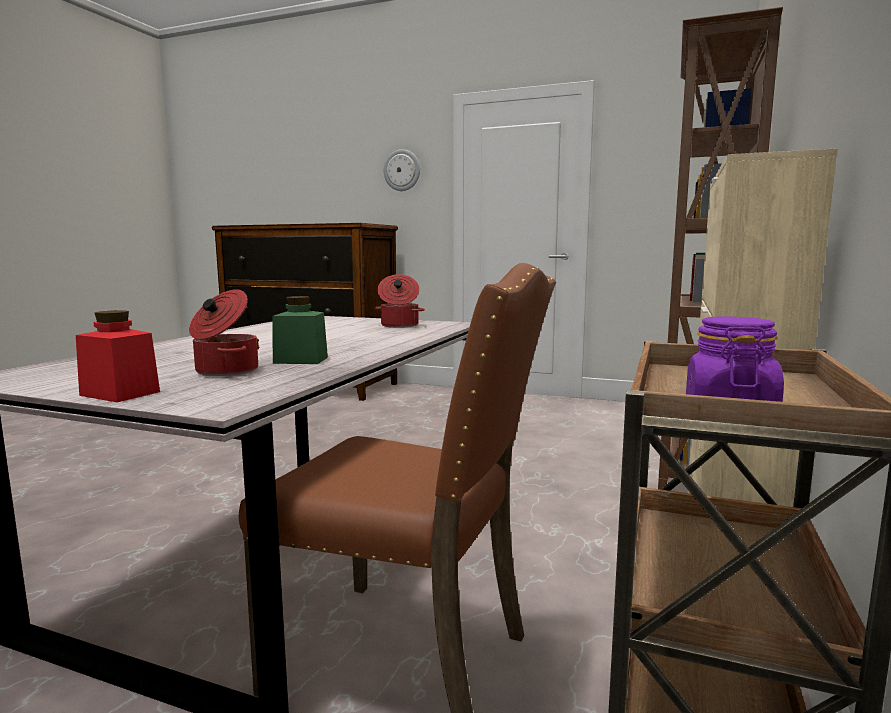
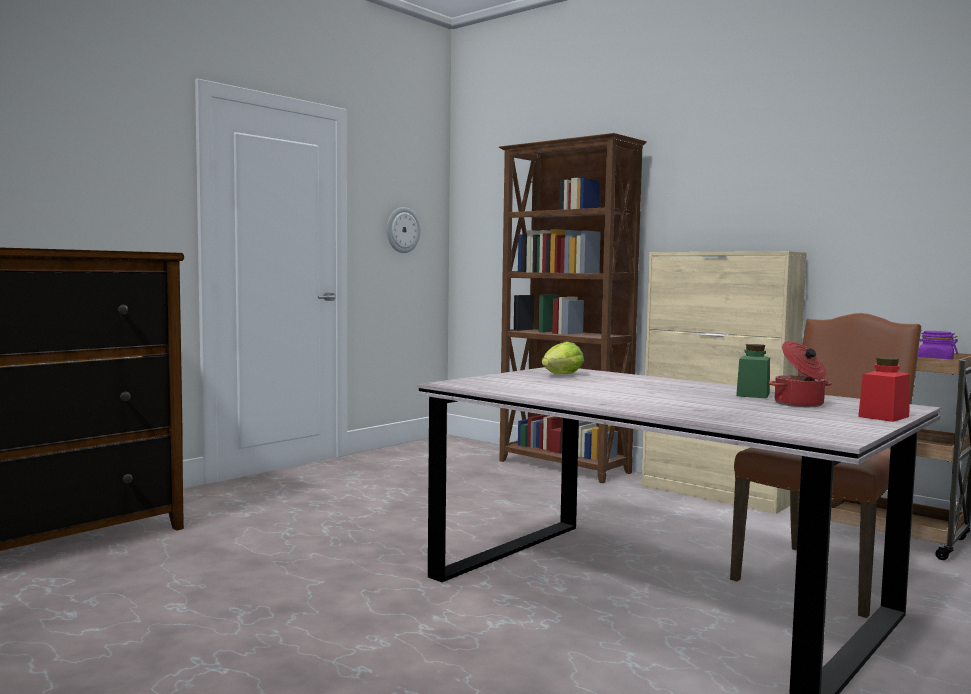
camera: 70 degrees left, 5 degrees down
cooking pot [375,274,425,328] -> lettuce [542,342,584,374]
wall clock [384,149,420,191] -> wall clock moved to [387,207,421,253]

